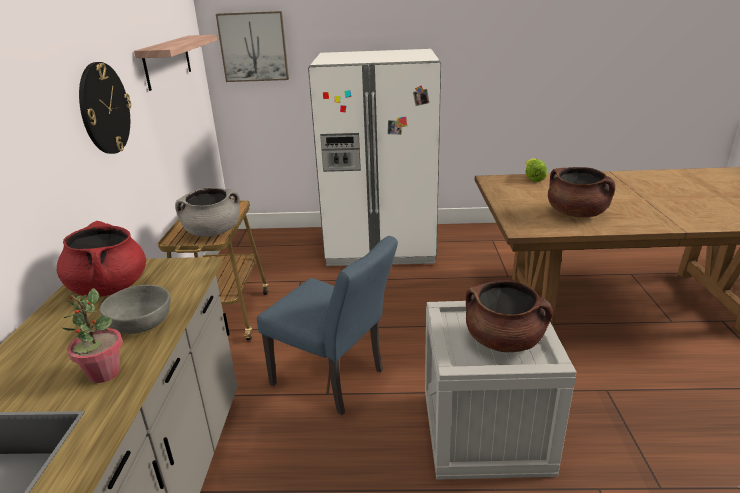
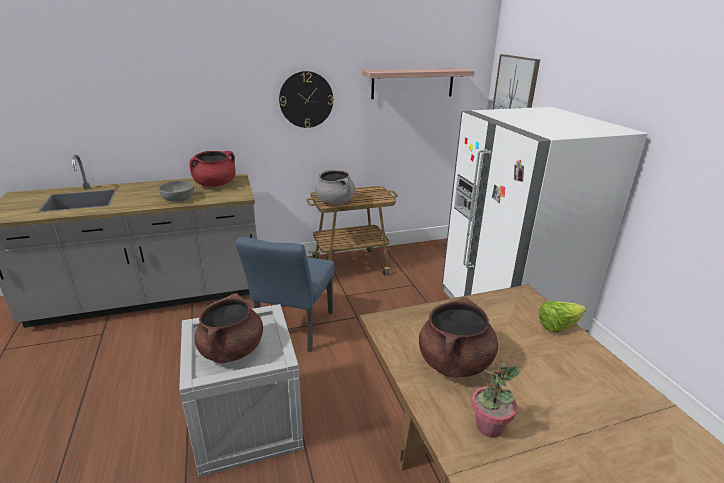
camera: 70 degrees right, 0 degrees up
potted plant [62,288,123,383] -> potted plant moved to [471,359,519,438]

